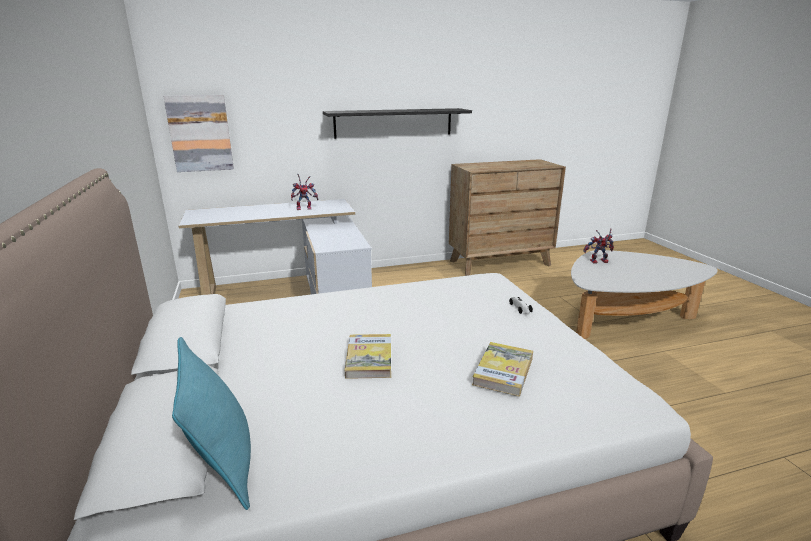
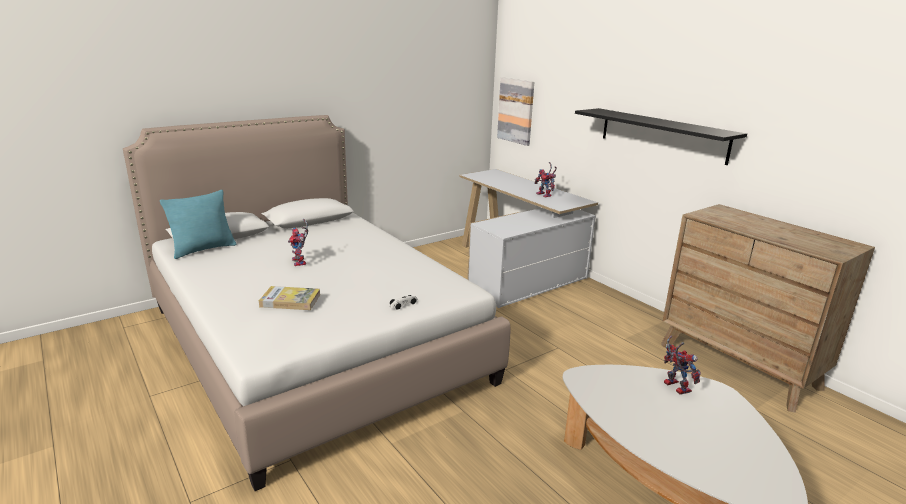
camera: 70 degrees right, 0 degrees up
book [345,334,391,379] -> toy robot [288,219,308,266]

